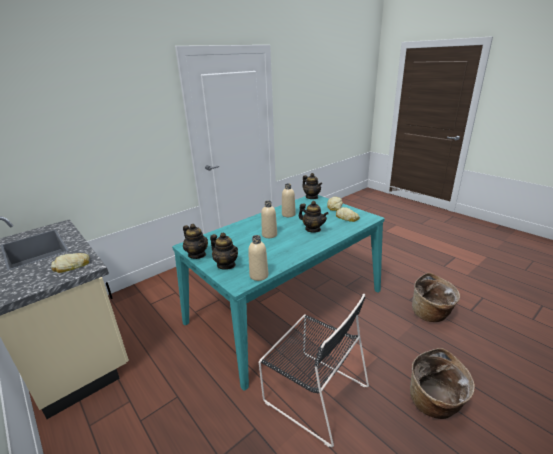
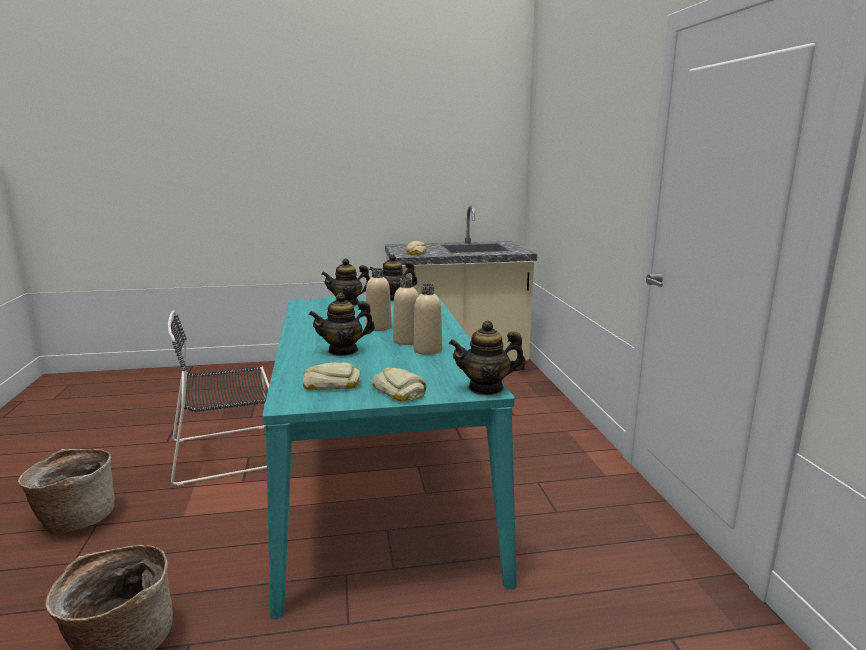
camera: 120 degrees right, 10 degrees down
beige bottle [248,235,268,281] -> beige bottle moved to [393,277,419,345]

